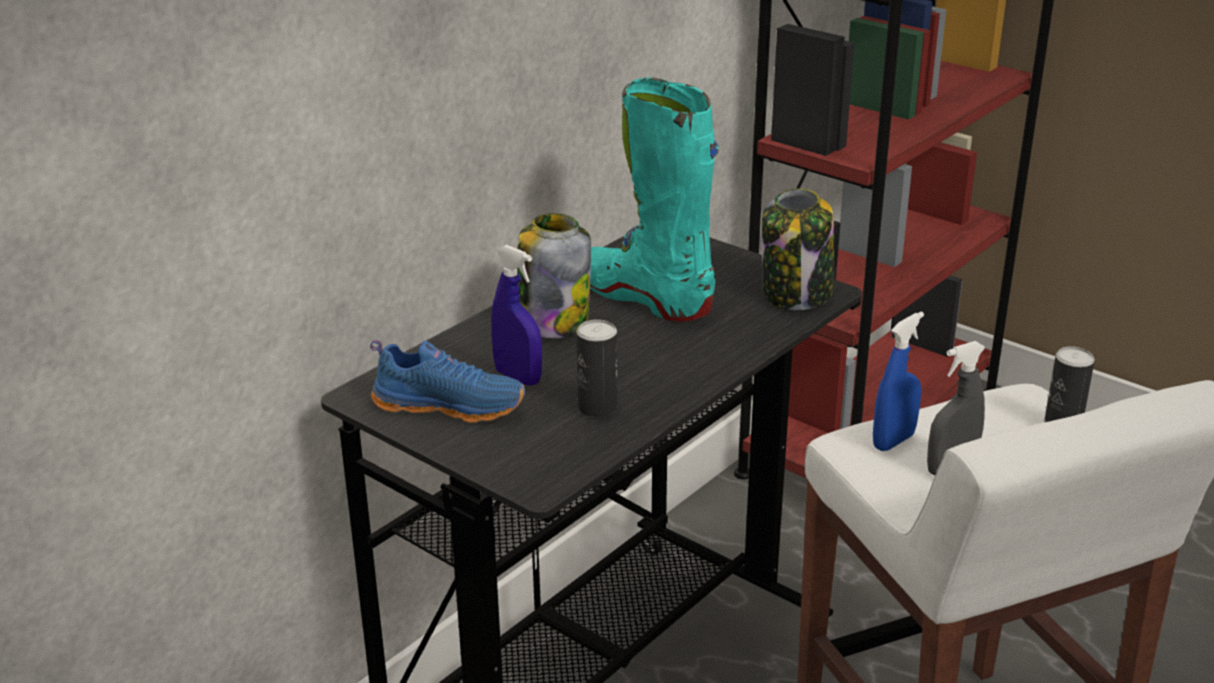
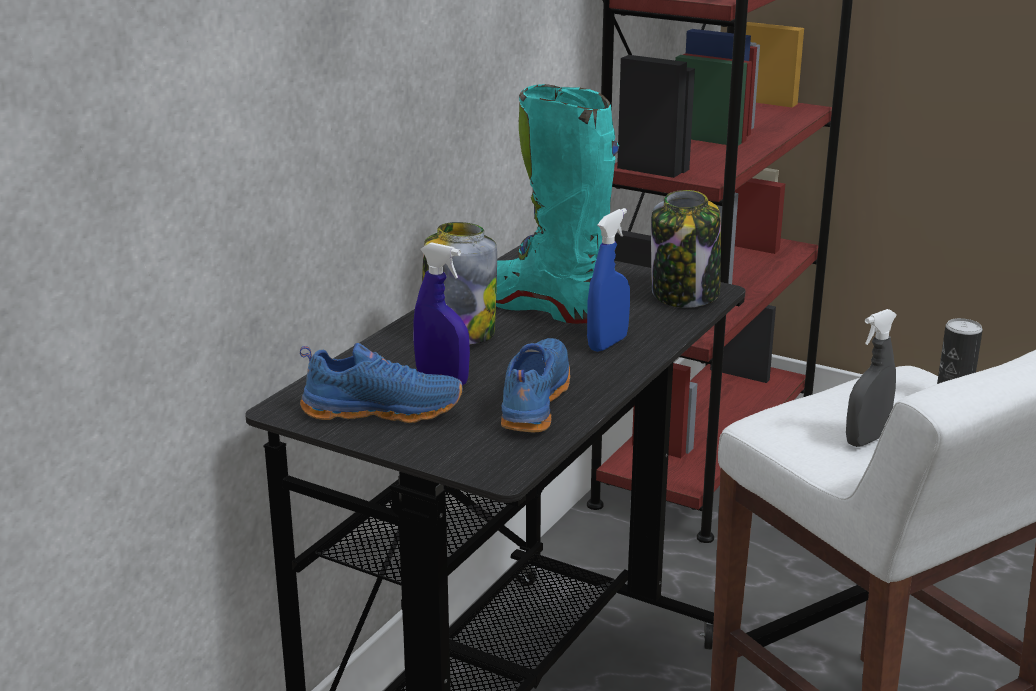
camera: 10 degrees left, 5 degrees down
can [577,320,617,417] -> blue shoe [501,338,570,432]
blue spray bottle [873,311,924,451] -> blue spray bottle moved to [587,208,630,352]

